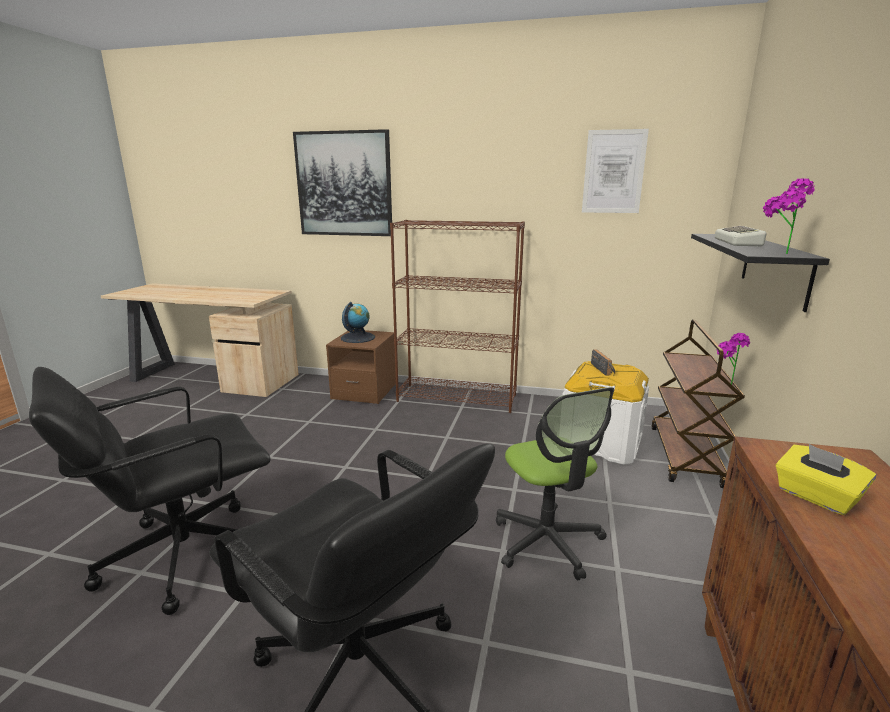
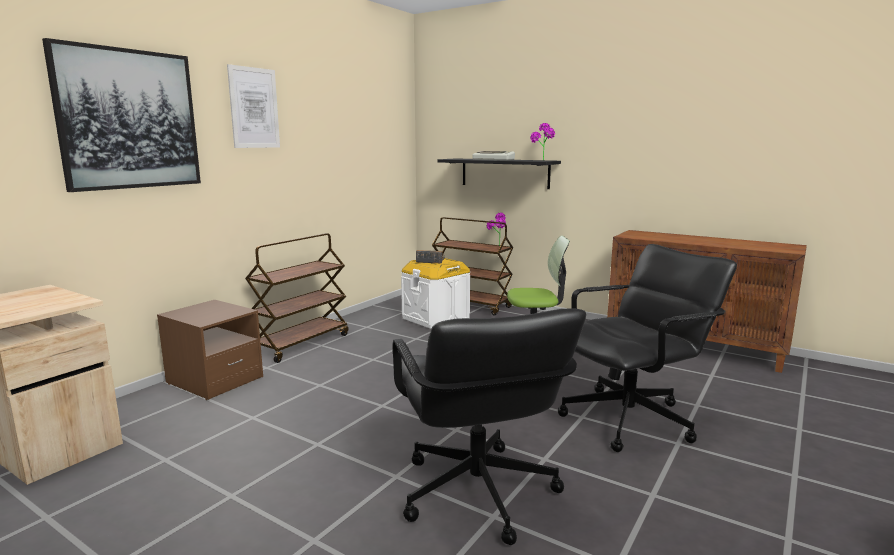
camera: 70 degrees left, 5 degrees down
globe [341,302,375,343] -> none
brown bookcase [390,220,525,413] -> brown cart [245,233,348,363]
picture [582,129,649,213] -> picture moved to [227,64,280,148]
yellow tissue box [776,444,876,515] -> none

